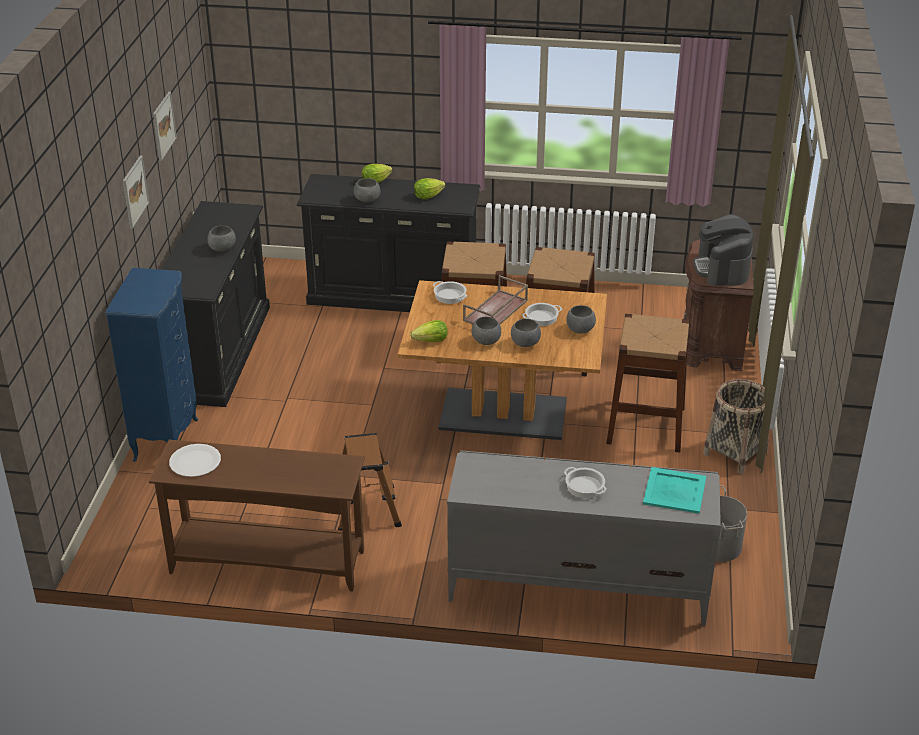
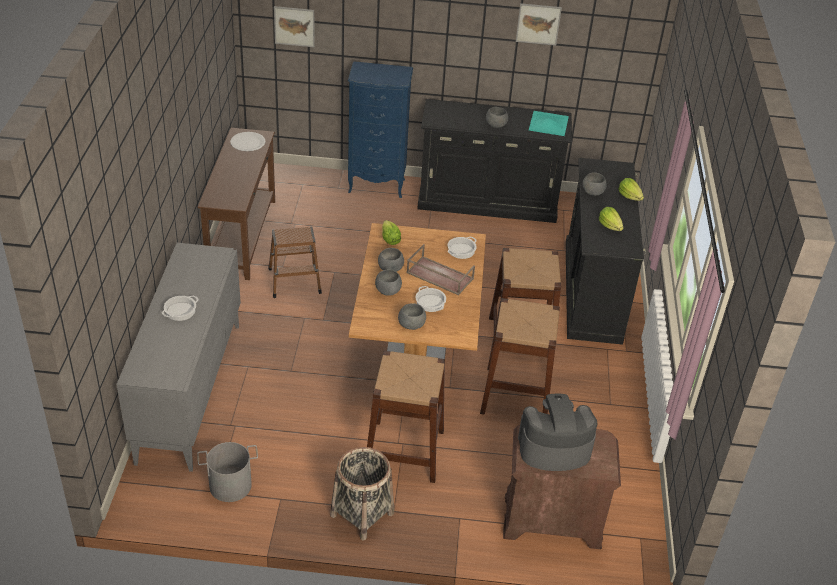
camera: 85 degrees right, 5 degrees up
picture [123,156,149,229] -> picture moved to [274,6,315,47]
turquoise tray [643,467,706,514] -> turquoise tray moved to [529,111,569,136]

